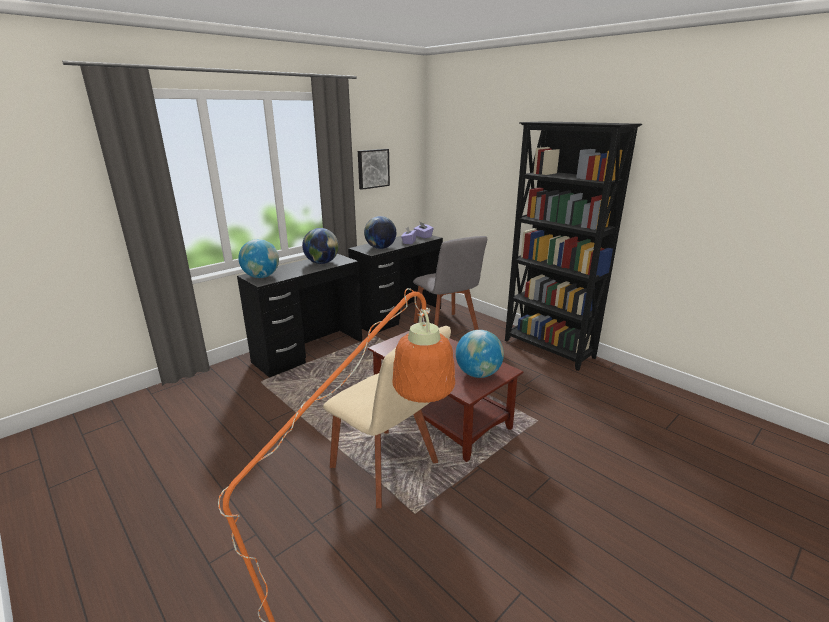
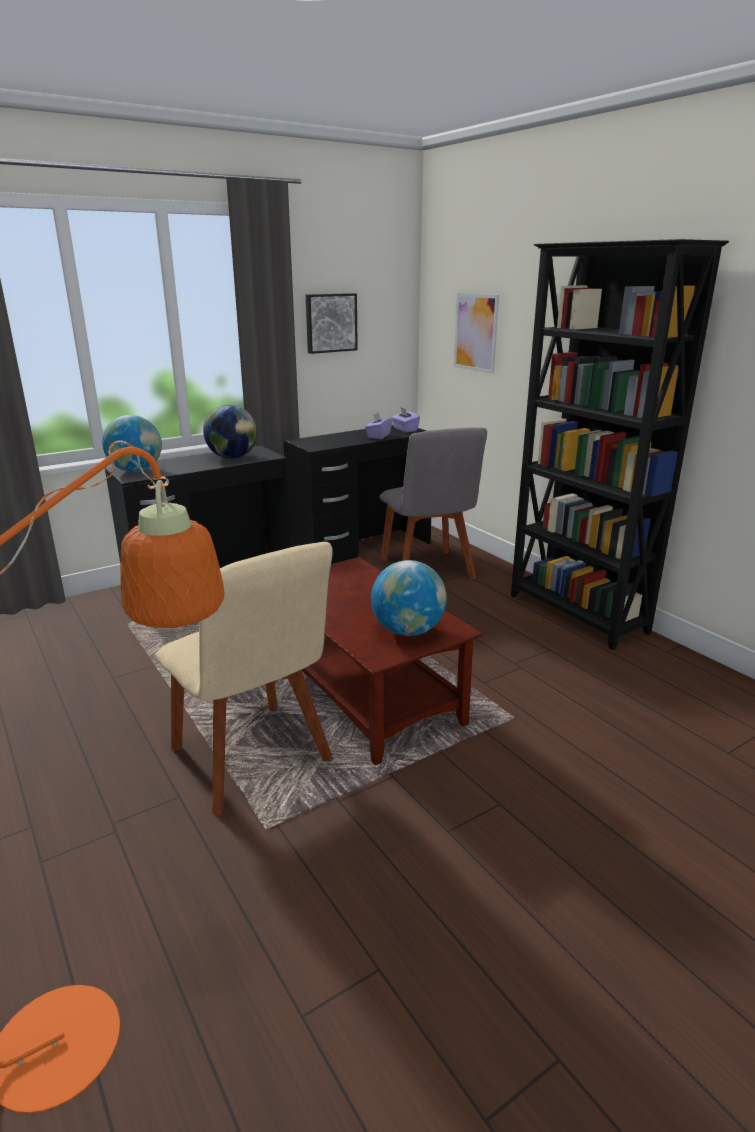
camera: 10 degrees right, 0 degrees up
globe [364,216,396,249] -> none
none -> picture [454,293,499,374]

